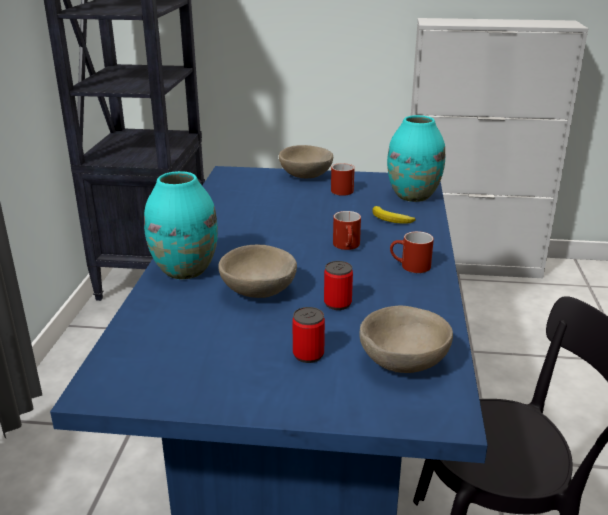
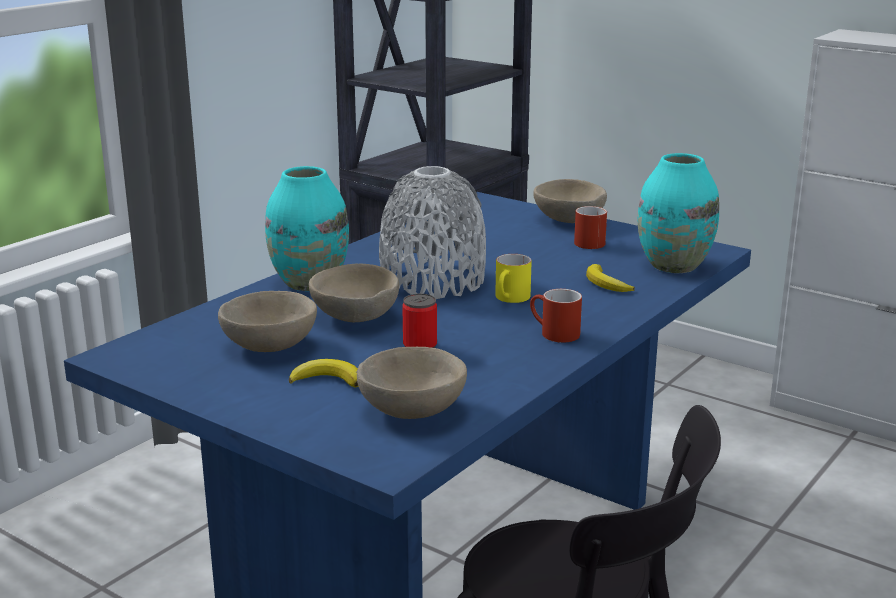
camera: 30 degrees right, 5 degrees down
can [293,307,325,363] -> banana [289,359,358,387]
red mug [333,211,361,250] -> yellow mug [495,254,532,303]
none -> beige bowl [218,291,317,352]
none -> grey vase [379,166,486,299]

